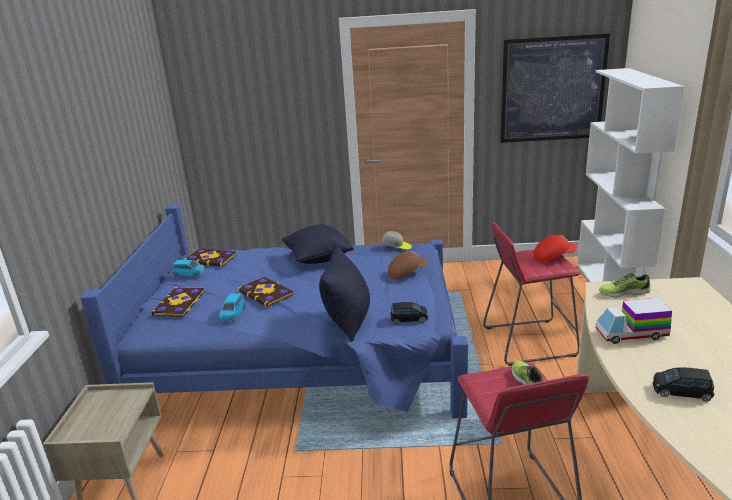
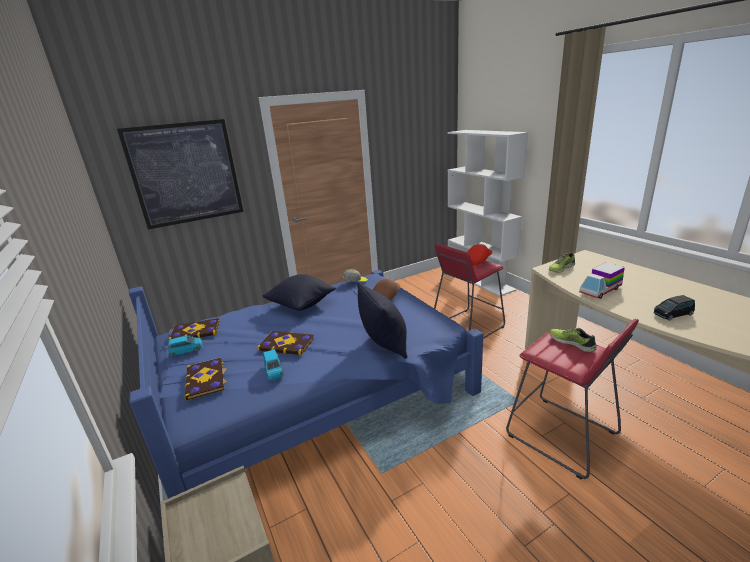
camera: 30 degrees left, 0 degrees up
black toy car [391,302,428,324] -> none
picture [500,33,610,143] -> picture moved to [117,119,243,229]

